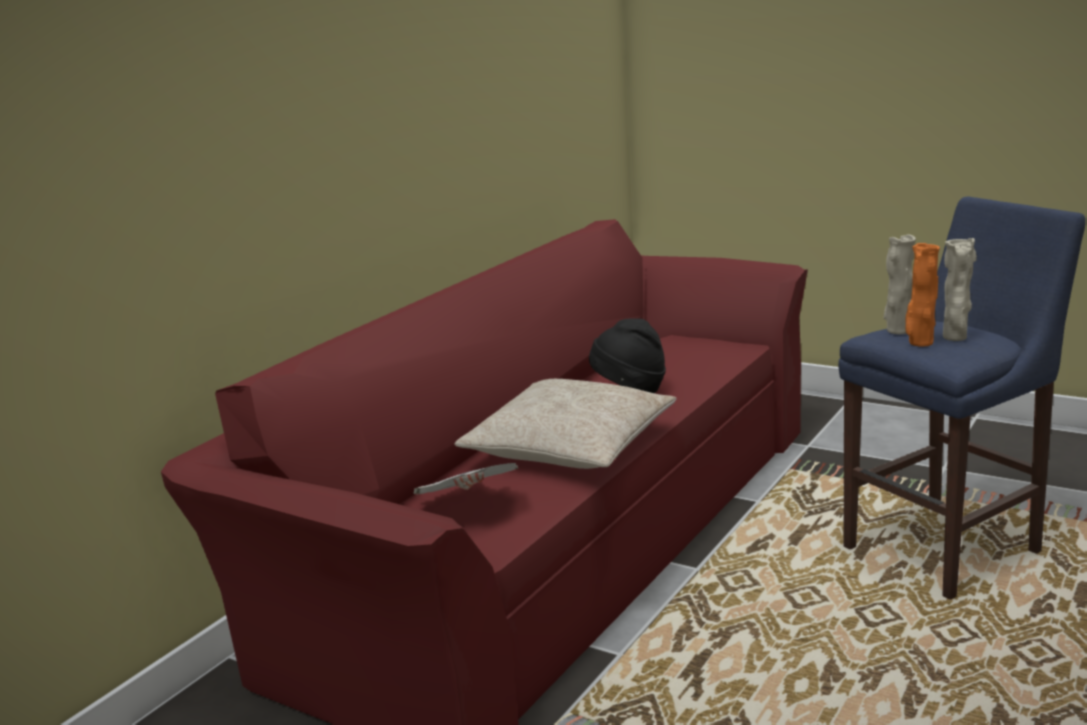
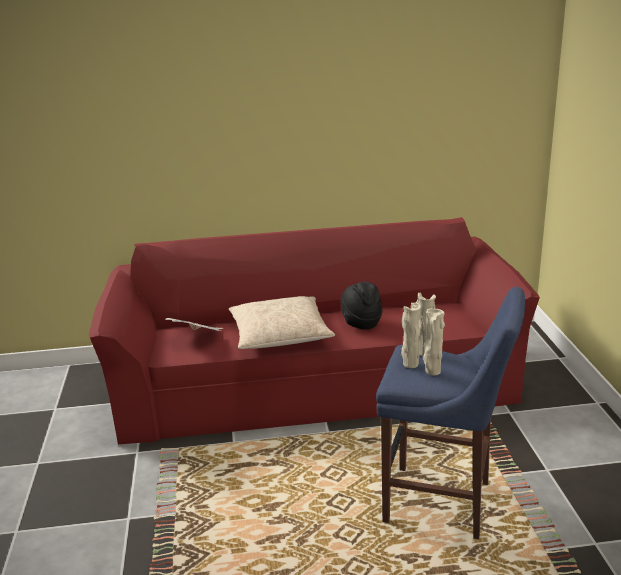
camera: 50 degrees right, 5 degrees up
orange vase [905,243,940,347] -> beige vase [401,302,421,368]

